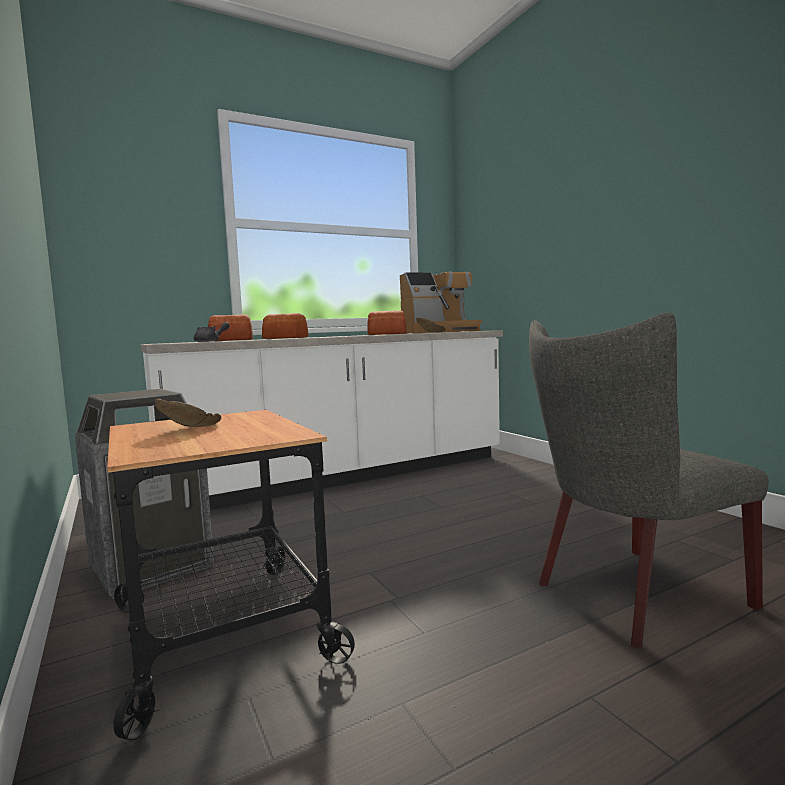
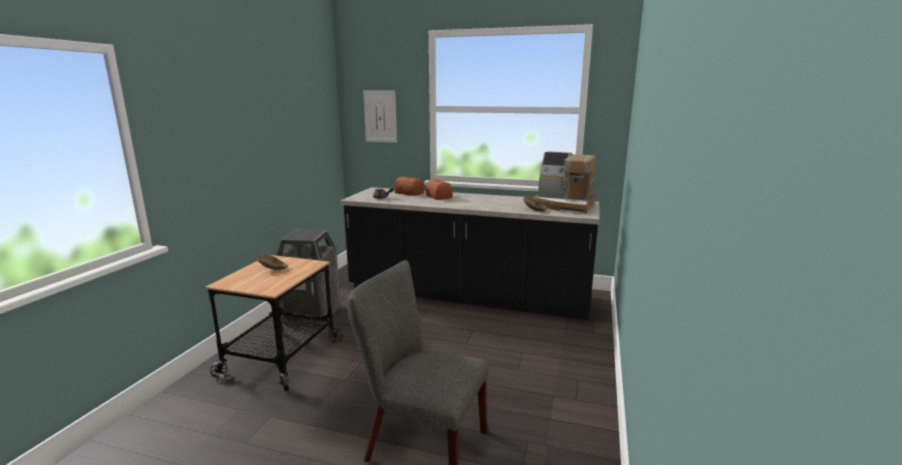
camera: 45 degrees right, 10 degrees up
white counter [140,330,503,510] -> black counter [340,187,599,320]
bread [367,310,407,335] -> none
none -> picture [363,91,397,143]

